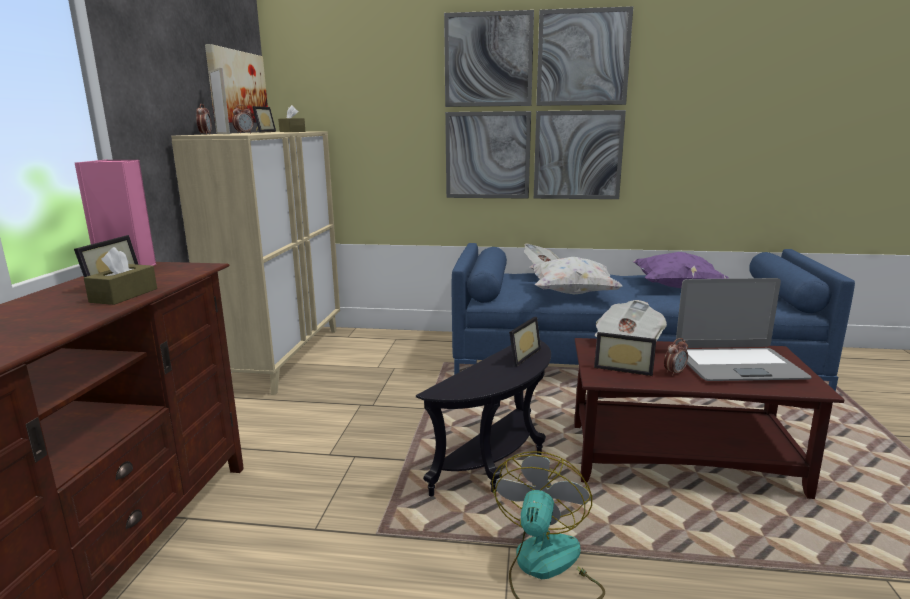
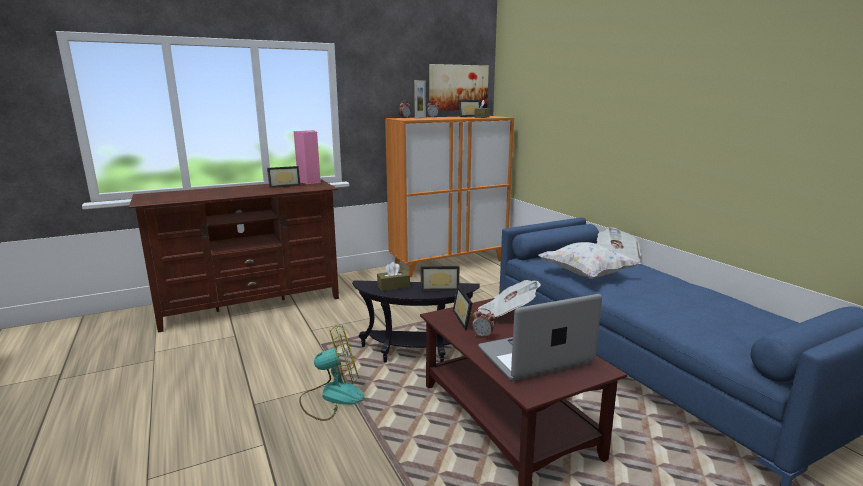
camera: 55 degrees right, 0 degrees up
brown tissue box [84,247,157,305] -> brown tissue box moved to [377,262,410,291]
beige cabinet [171,131,340,395] -> orange cabinet [385,116,514,277]
picture [444,6,633,199] -> none
purple pillow [633,252,730,288] -> none
laptop [675,278,812,381] -> laptop turned 105 degrees clockwise [479,294,602,381]

